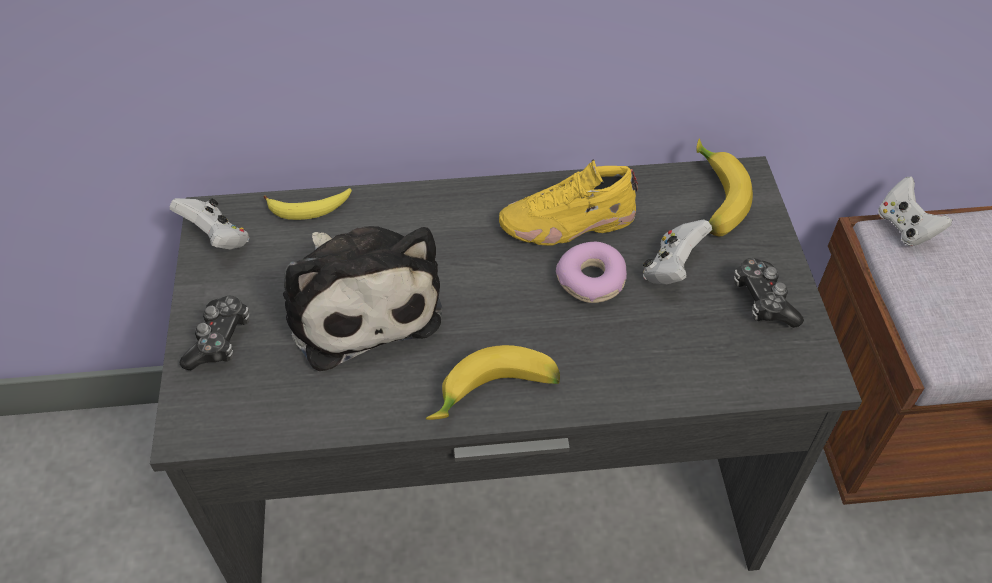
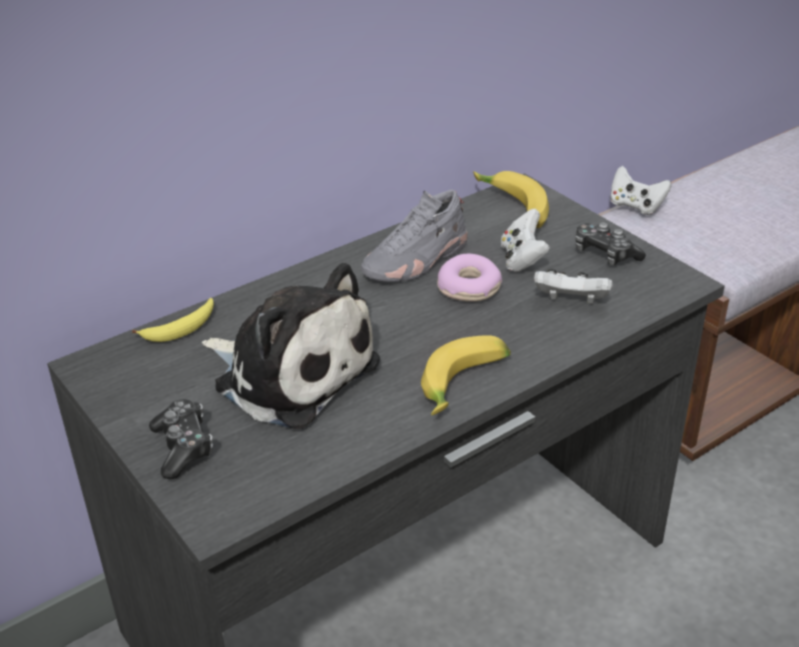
camera: 30 degrees left, 15 degrees down
white game controller [170,198,249,249] -> white game controller moved to [534,269,613,303]
yellow shoe [499,160,638,246] -> grey shoe [361,189,467,282]

